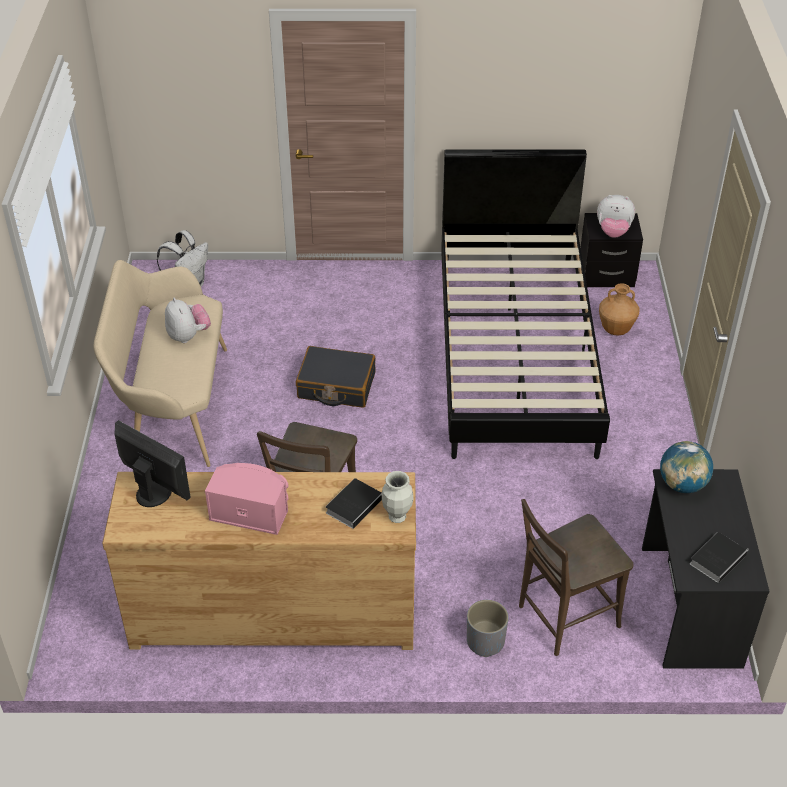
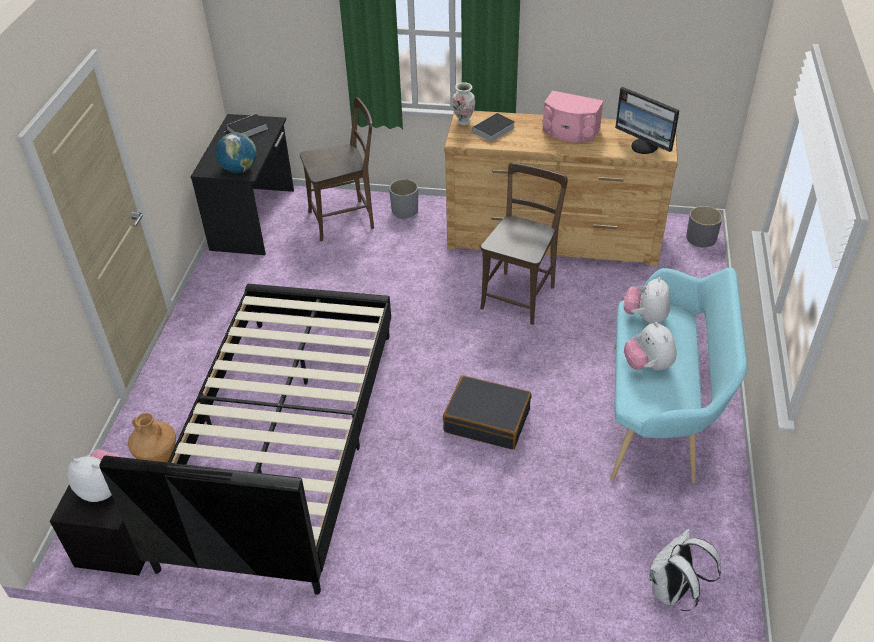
camera: 170 degrees left, 0 degrees up
beige bench [94,260,227,467] -> turquoise bench [610,268,747,483]
none -> plush toy [624,277,670,324]
none -> grey planter [686,206,723,247]

